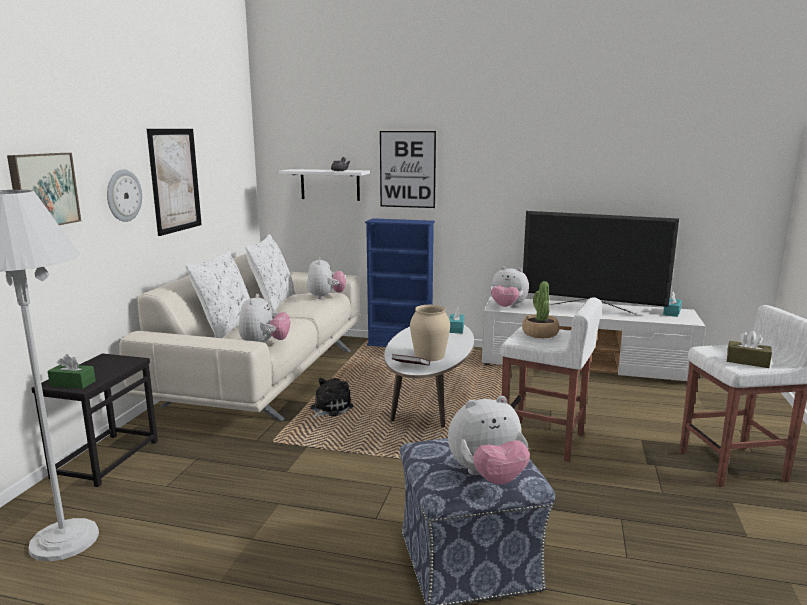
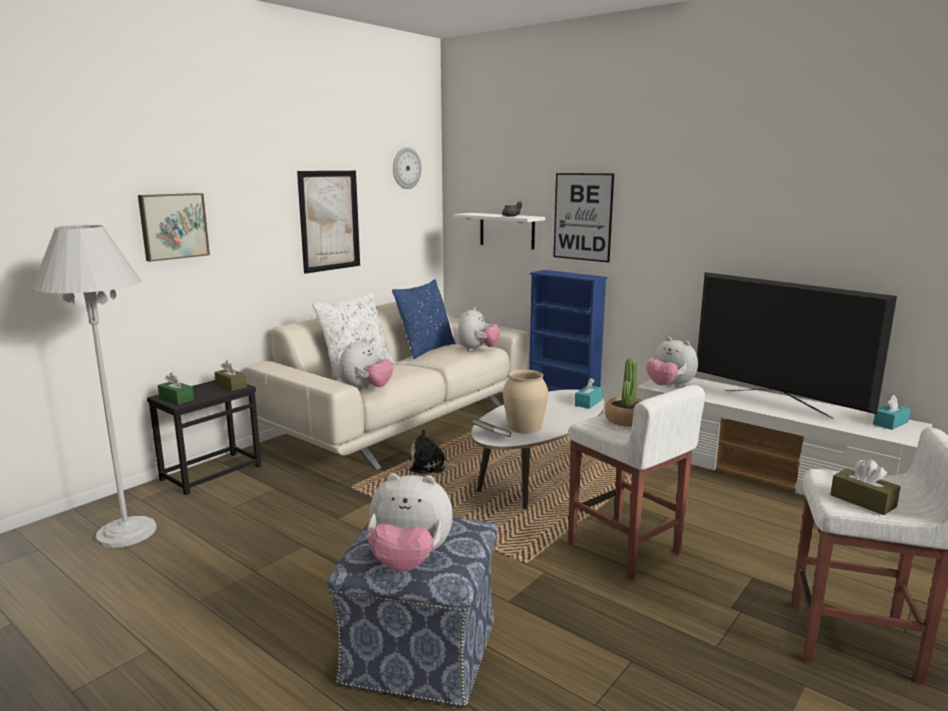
camera: 25 degrees right, 0 degrees up
wall clock [107,169,142,222] -> wall clock moved to [393,147,422,189]
white pillow [245,234,296,312] -> blue pillow [392,279,456,359]
plush toy [310,378,353,418] -> plush toy turned 150 degrees counterclockwise [409,430,459,474]
none -> brown tissue box [215,361,247,391]

